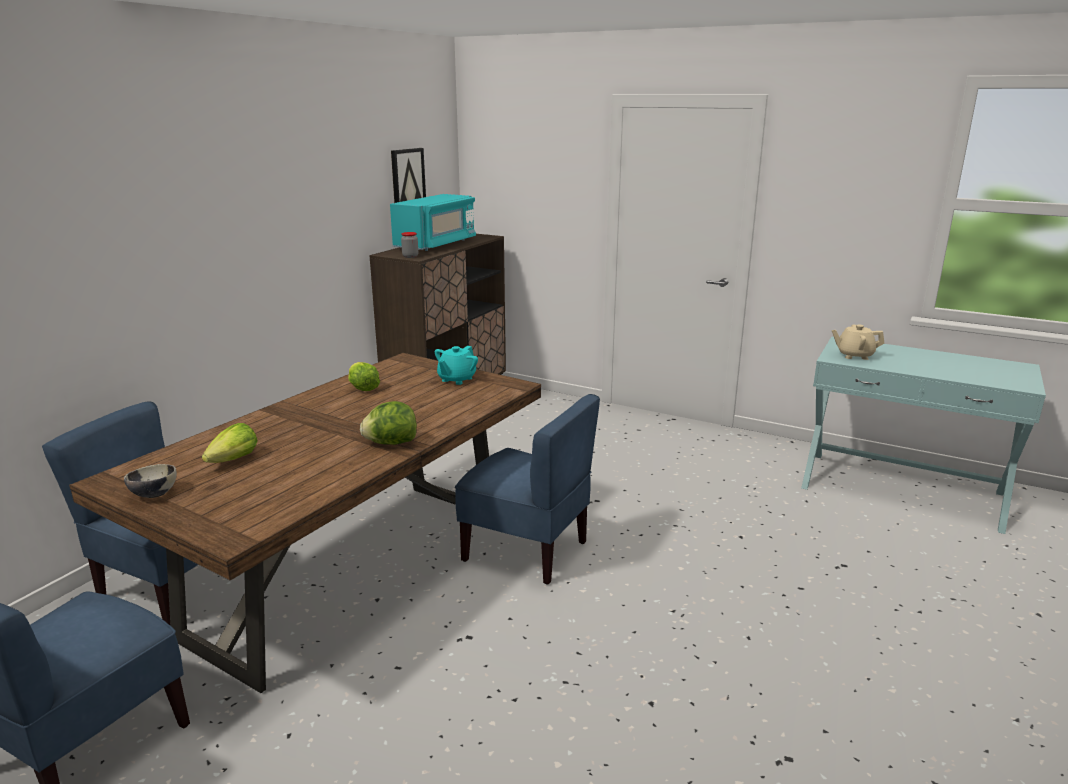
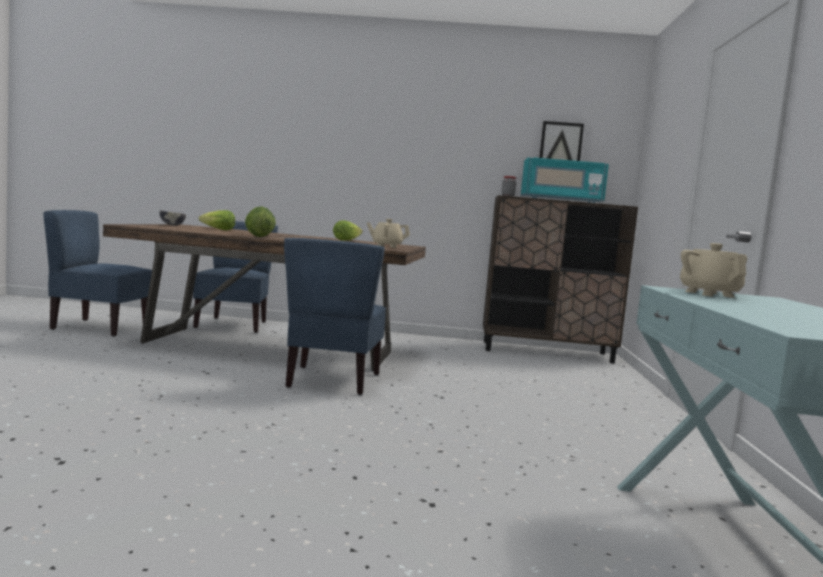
camera: 65 degrees right, 15 degrees down
turquoise teapot [435,346,478,385] -> beige teapot [367,219,410,248]

